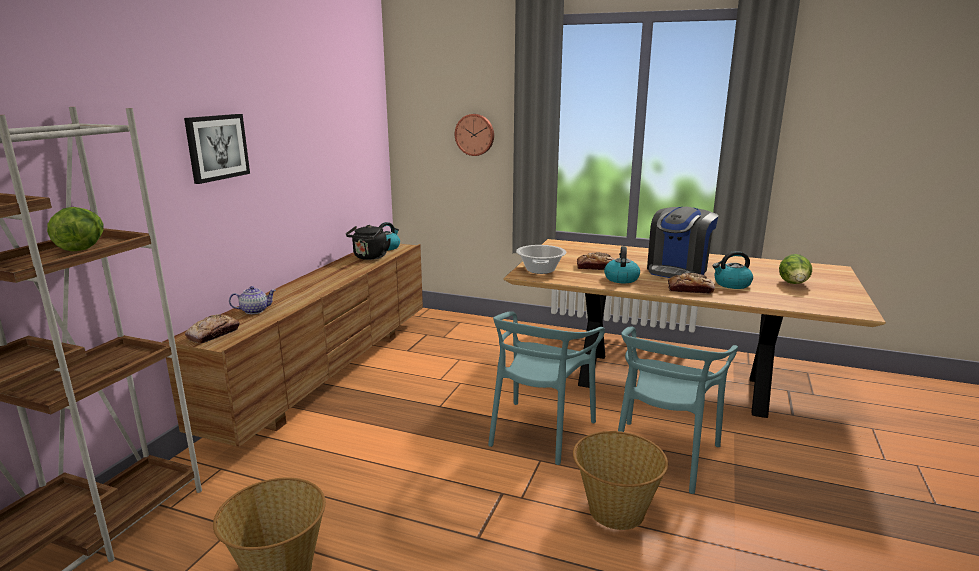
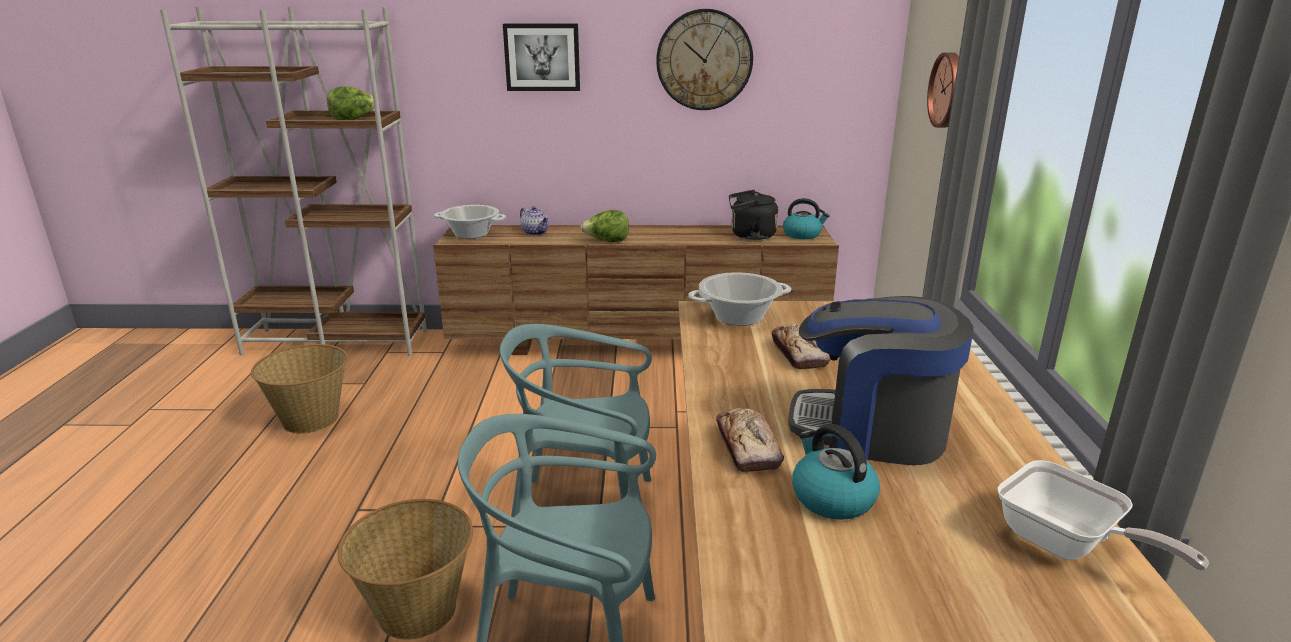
camera: 70 degrees right, 5 degrees up
bread [185,314,240,344] -> cooking pot [434,205,506,239]
kettle [604,246,640,283] -> none
lettuce [779,254,812,284] -> lettuce moved to [580,210,629,242]
none -> wall clock [656,9,753,110]
none -> frying pan [998,460,1209,571]

